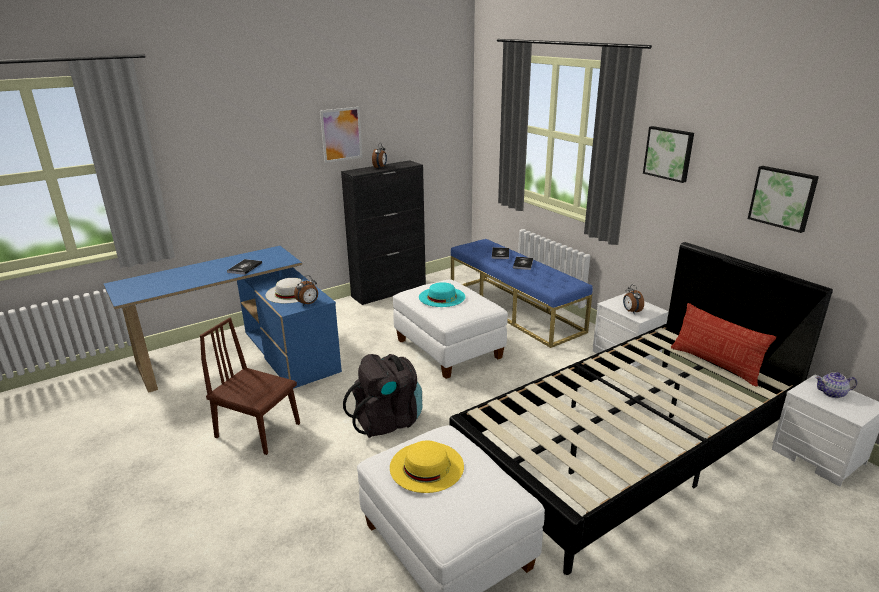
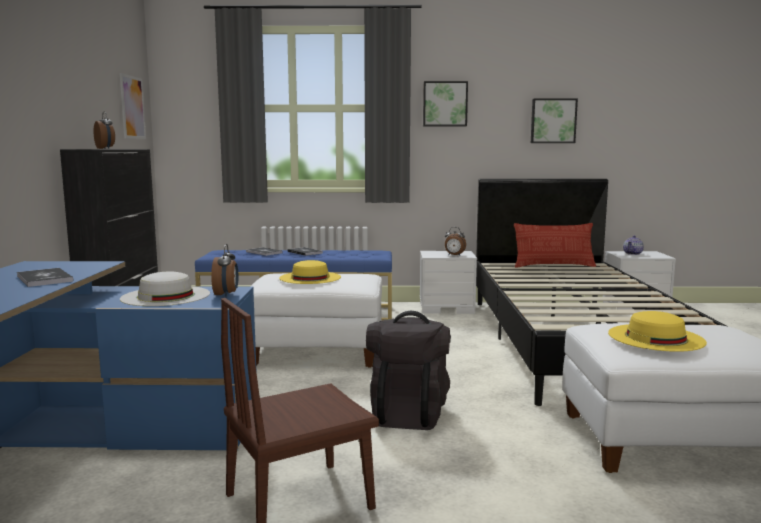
camera: 55 degrees left, 15 degrees down
picture [320,107,363,163] -> picture moved to [120,73,146,139]
turquoise hat [419,282,465,307] -> yellow hat [279,260,341,284]

